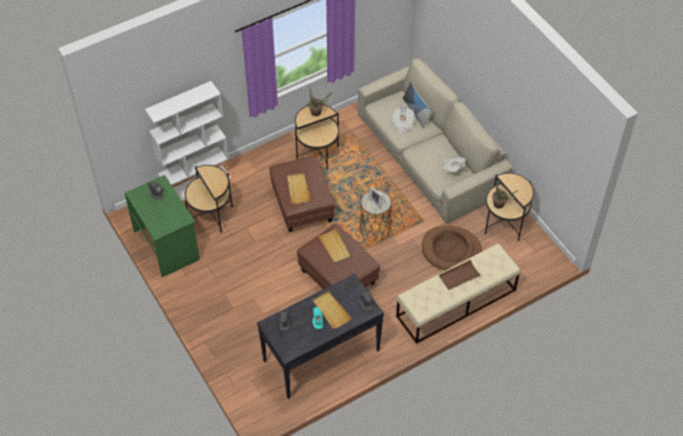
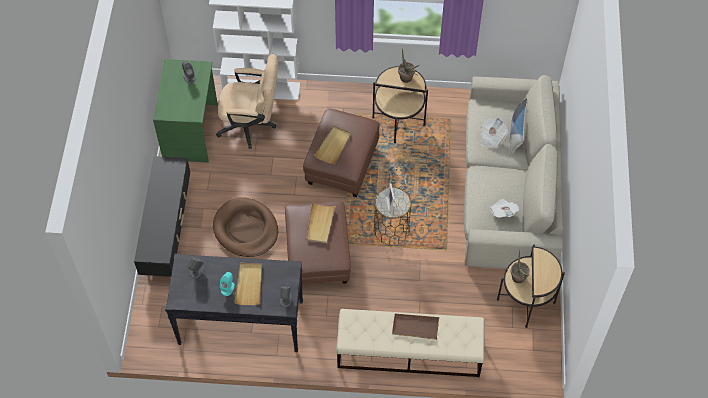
camera: 35 degrees right, 5 degrees up
side table [185,165,233,233] -> beige office chair [216,54,278,149]
brown dog bed [422,226,482,270] -> brown dog bed moved to [213,197,278,257]
none -> black tv stand [134,156,190,278]

